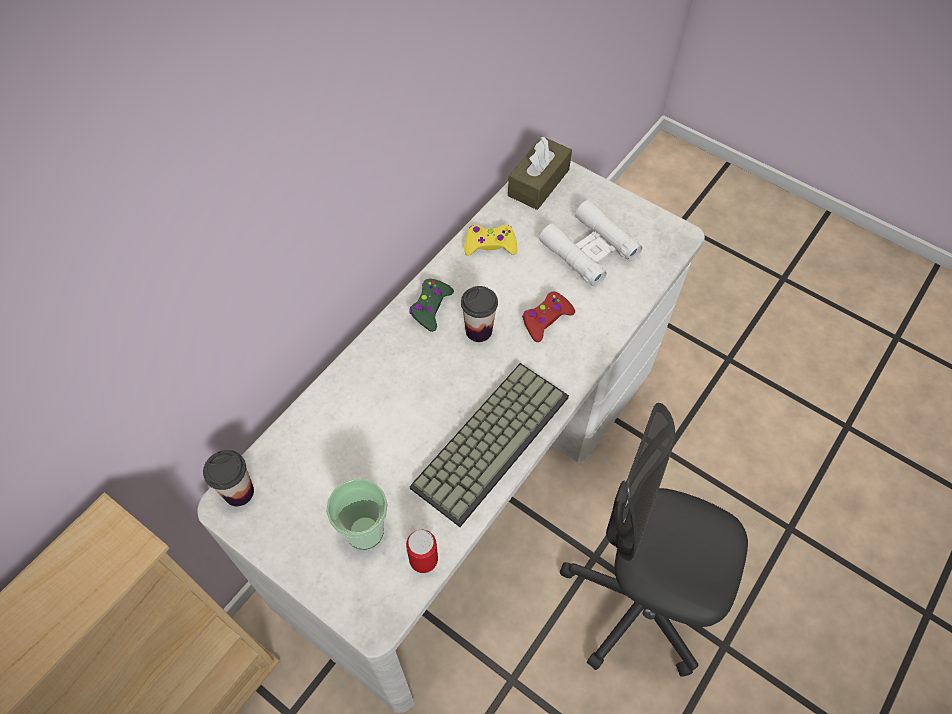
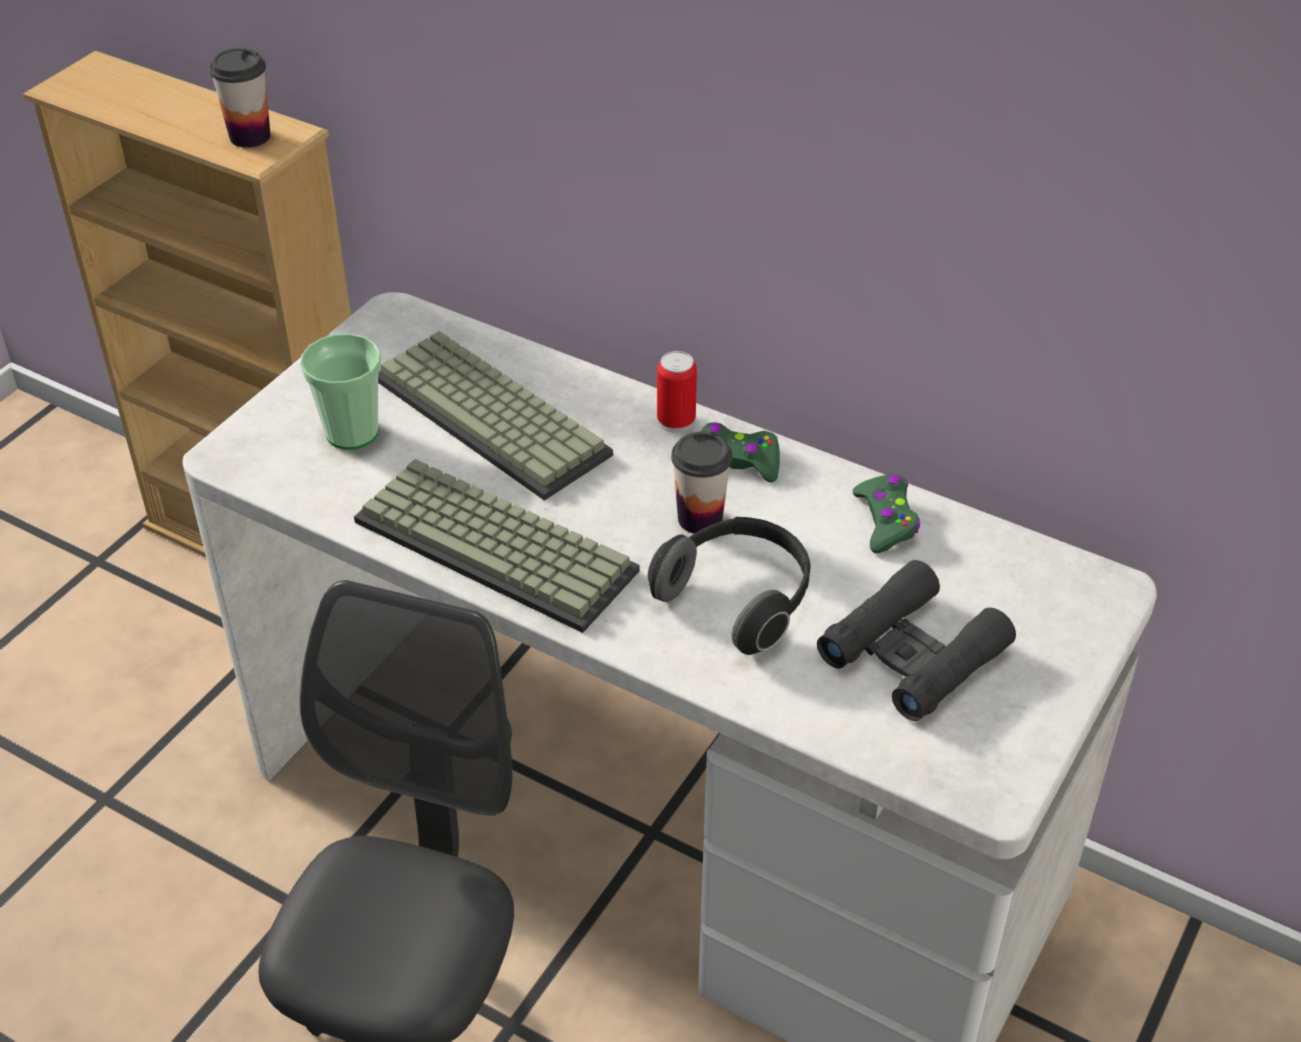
camera: 85 degrees right, 15 degrees down
cup [203,450,254,506] -> cup moved to [209,48,271,148]
can [406,530,438,574] -> can moved to [657,351,697,433]
yellow game controller [464,225,518,256] -> green game controller [853,474,920,553]
brown tissue box [508,136,572,210] -> none
red game controller [522,291,575,342] -> headphones [647,517,810,655]
white binoculars [539,200,643,287] -> black binoculars [817,560,1016,721]
none -> keyboard [378,331,613,501]

